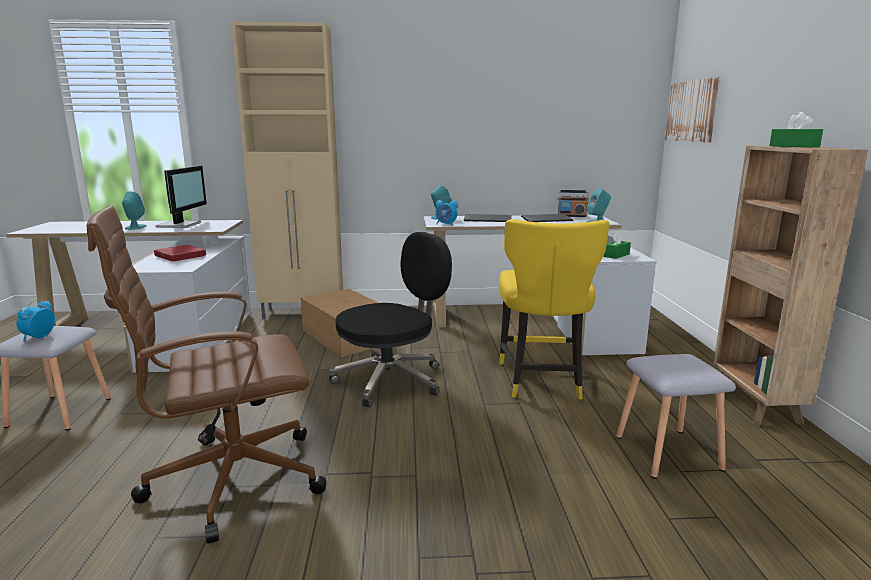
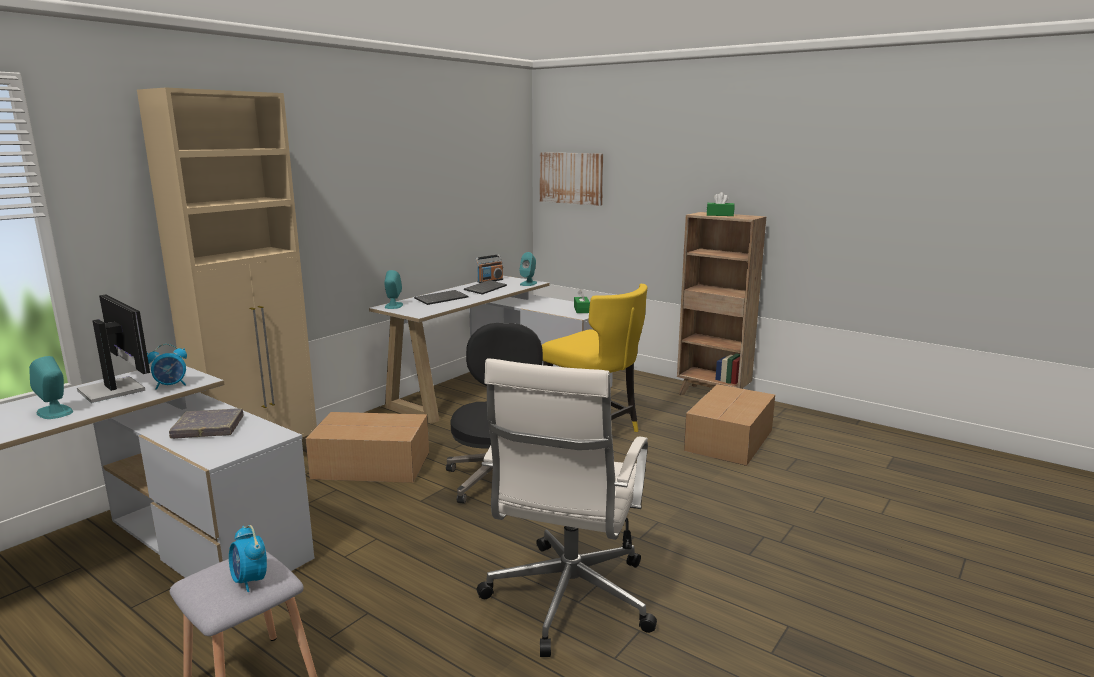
camera: 50 degrees left, 0 degrees up
brown office chair [86,206,327,544] -> white office chair [477,358,657,657]
red book [154,245,206,262] -> grey book [169,408,243,439]
alarm clock [435,196,458,226] -> alarm clock moved to [147,344,187,390]
grey stool [616,354,736,479] -> cardboard box [684,384,775,466]

